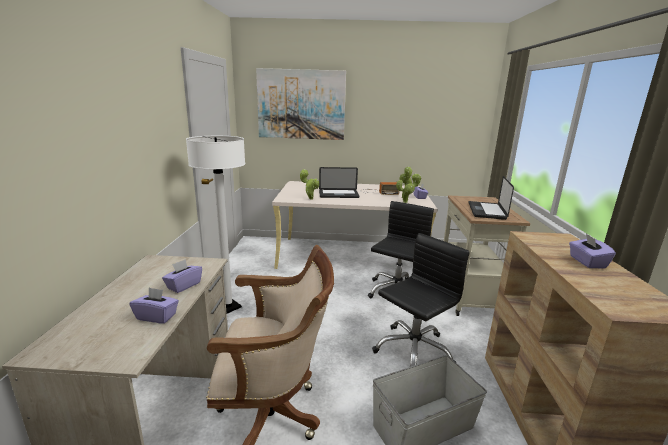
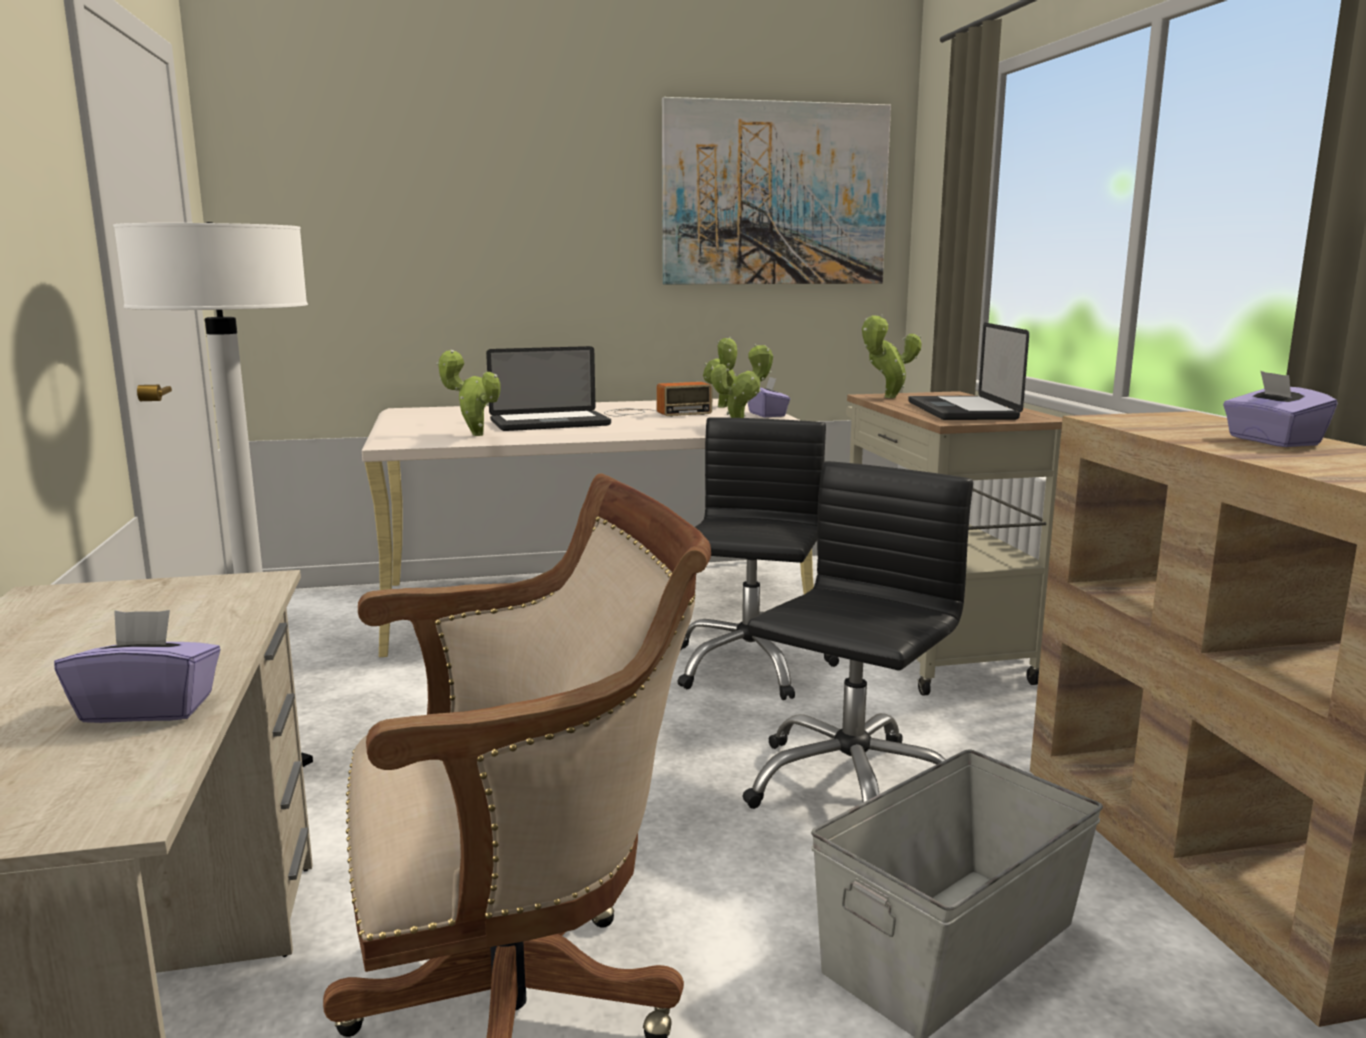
camera: 15 degrees left, 5 degrees down
purple tissue box [162,259,202,293] -> none
picture [256,68,346,140] -> picture moved to [662,97,891,285]
none -> potted plant [862,315,922,398]

